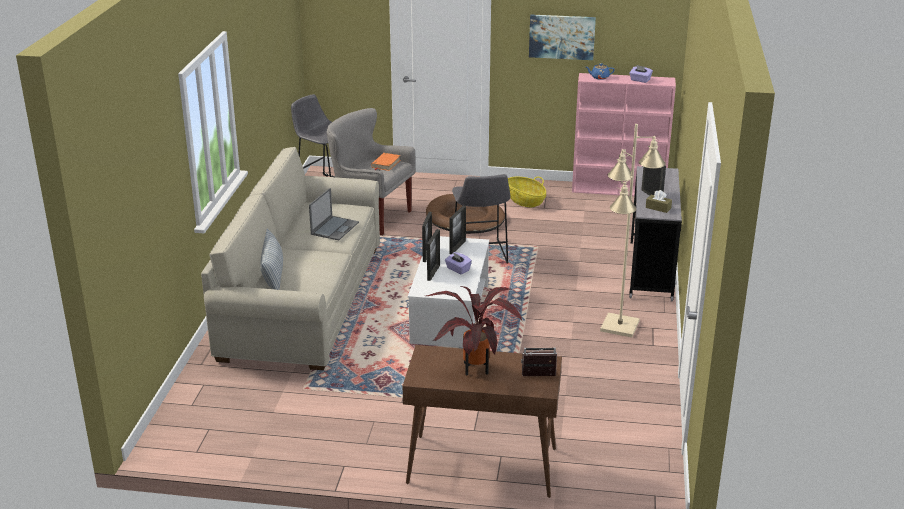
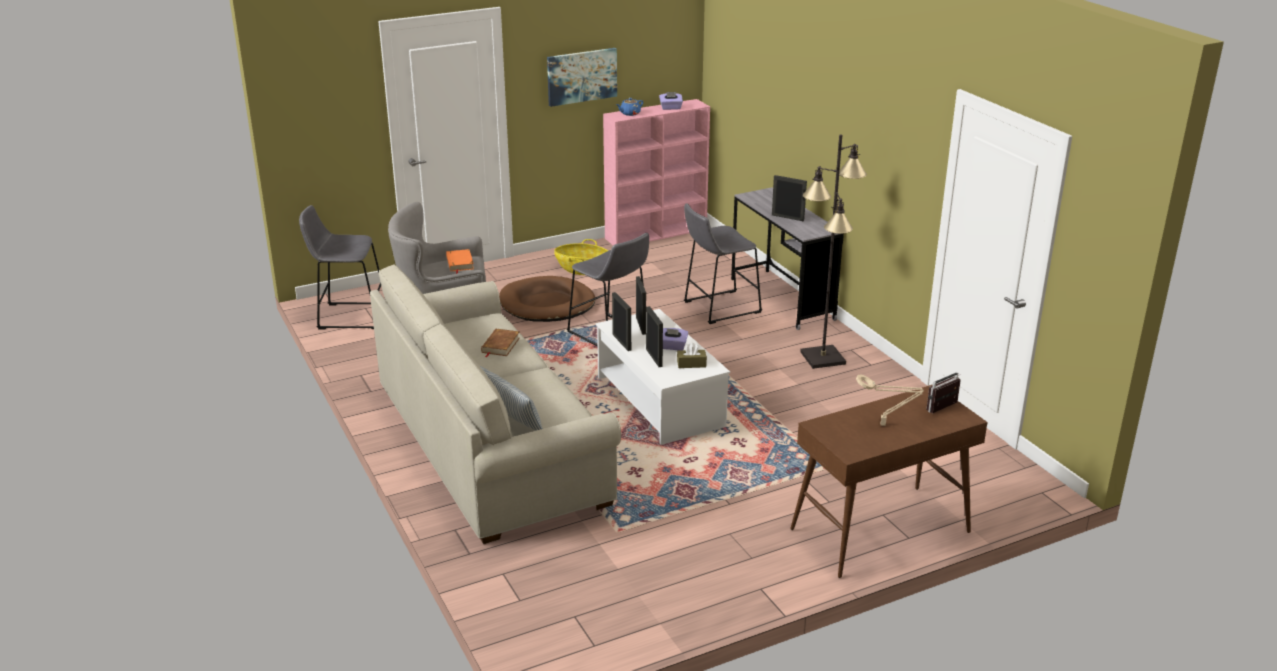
camera: 35 degrees left, 0 degrees up
laptop [309,188,359,240] -> brown book [481,329,520,357]
potted plant [426,286,522,375] -> beige table lamp [856,374,924,426]
beige floor lamp [600,124,665,337] -> black floor lamp [800,134,867,369]
brown tissue box [646,190,672,213] -> brown tissue box moved to [677,343,707,368]
none -> grey stool [684,203,762,324]

